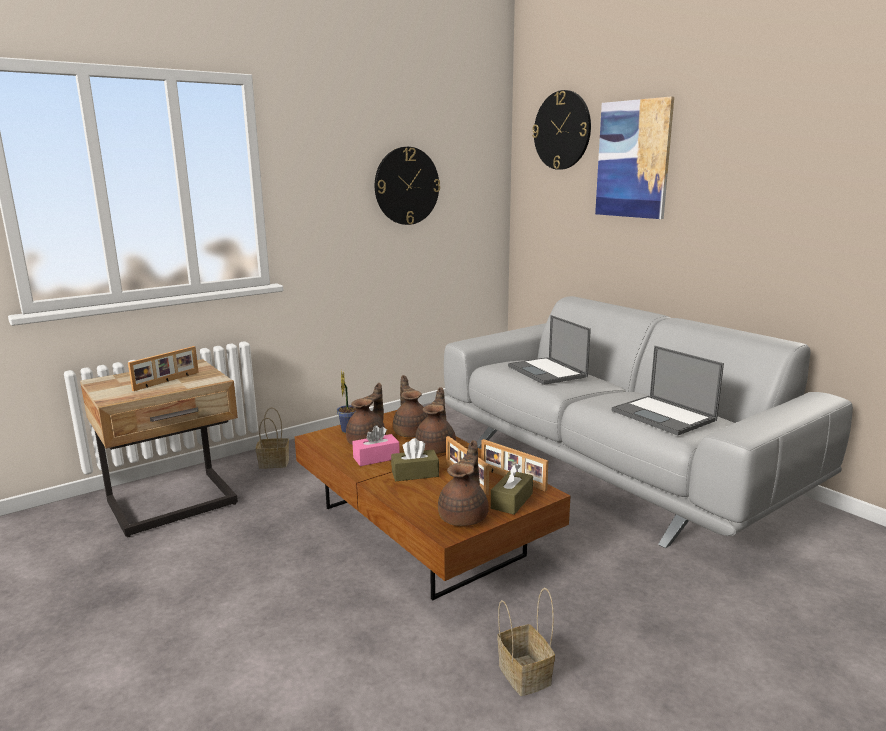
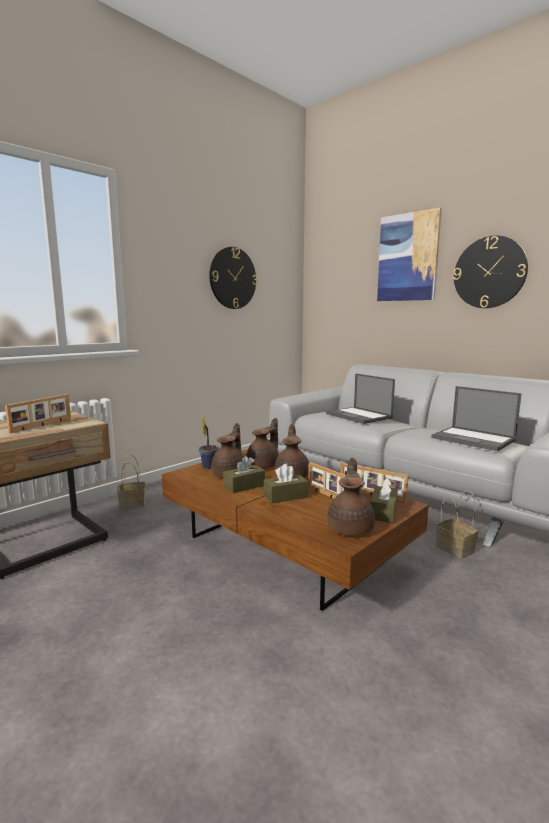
camera: 10 degrees left, 5 degrees down
pink tissue box [352,425,400,466] -> brown tissue box [223,456,265,493]
brown teapot [393,375,428,437] -> brown teapot turned 60 degrees clockwise [246,418,279,468]
basket [497,588,555,696] -> basket moved to [436,490,478,559]
wall clock [532,90,591,170] -> wall clock moved to [453,236,528,308]

